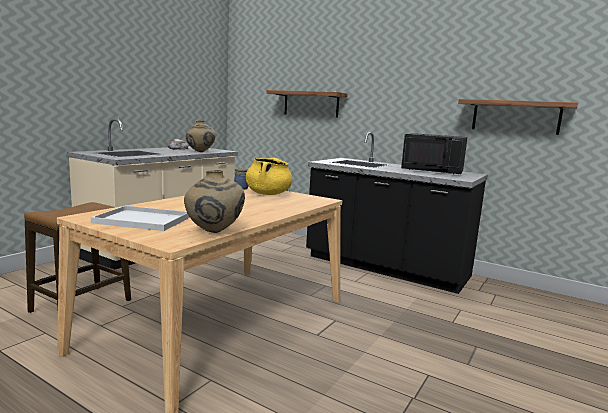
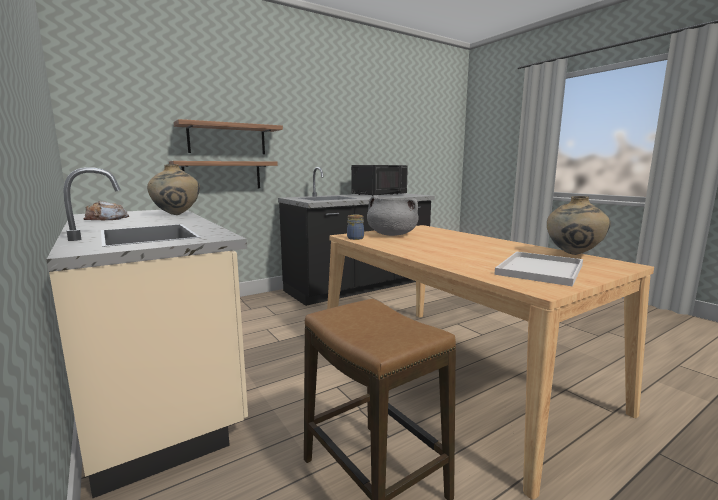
camera: 65 degrees left, 0 degrees up
yellow cooking pot [246,157,292,195] -> grey cooking pot [367,196,419,236]
shelf [458,99,578,135] -> shelf moved to [169,161,278,188]

